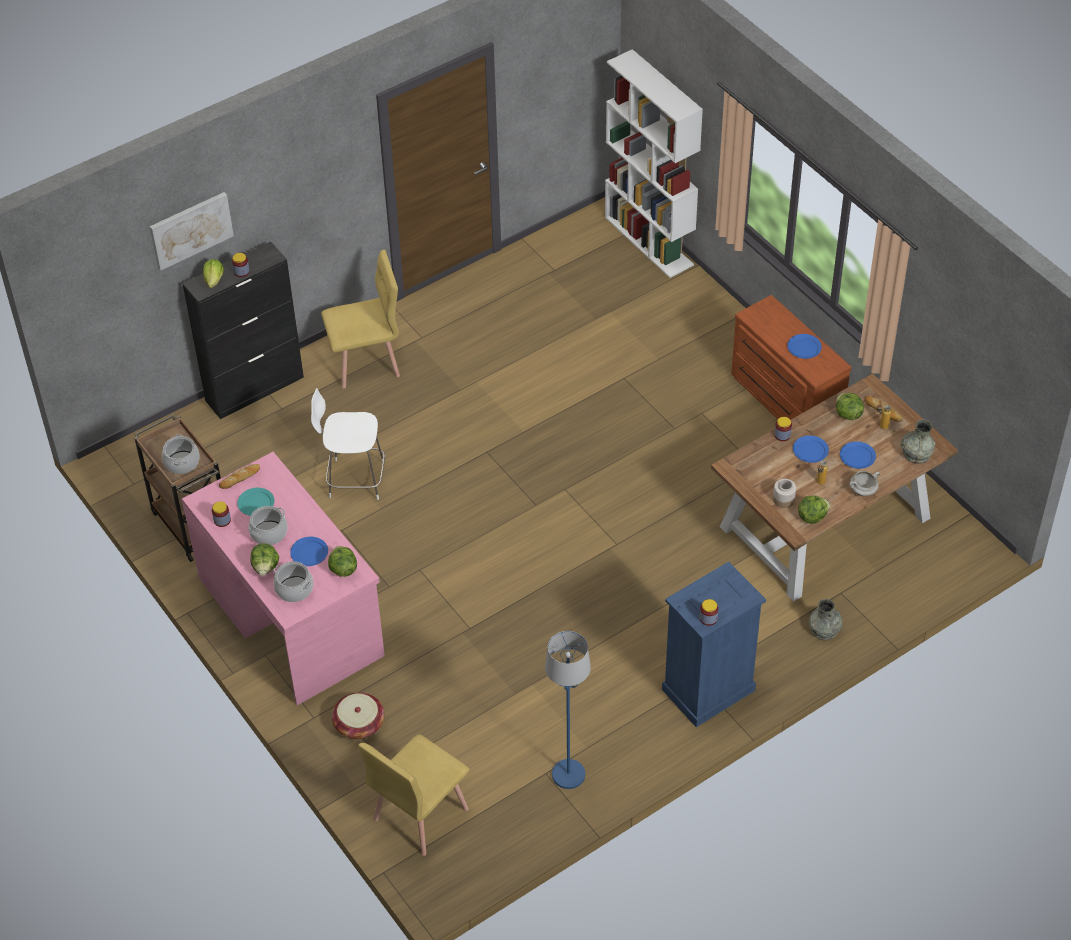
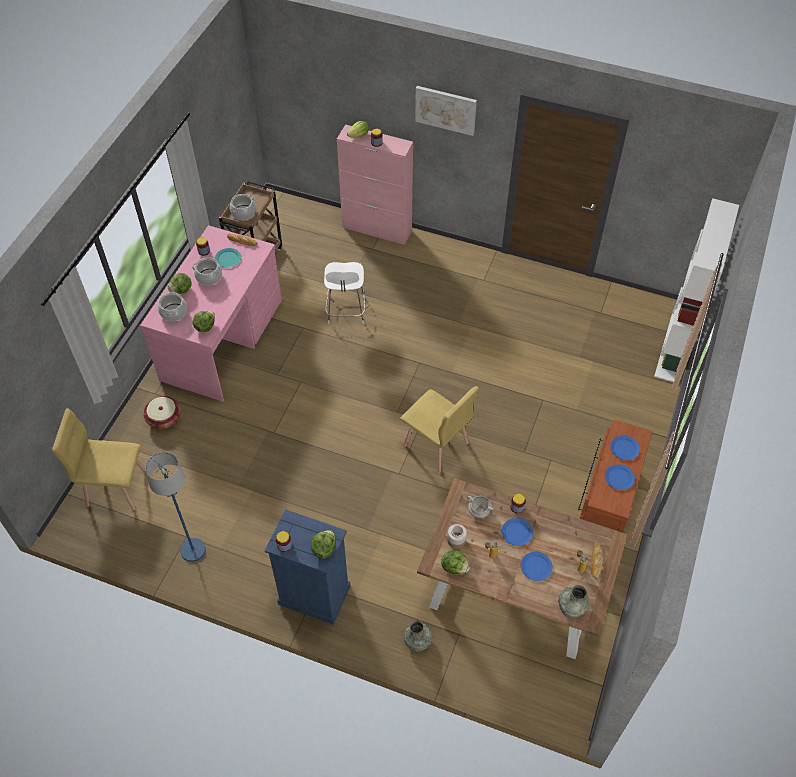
camera: 55 degrees right, 5 degrees up
picture [150,192,234,270] -> picture moved to [415,86,477,136]
black cabinet [182,242,304,419] -> pink cabinet [337,125,413,245]
blue plate [290,537,328,566] -> blue plate moved to [610,435,640,460]
white chair [311,388,385,500] -> white chair turned 150 degrees counterclockwise [324,262,365,324]
yellow chair [321,250,400,389] -> yellow chair moved to [400,386,479,473]
lettuce [836,393,864,420] -> lettuce moved to [311,530,336,558]
white cooking pot [849,471,880,496] -> white cooking pot moved to [467,496,494,518]

